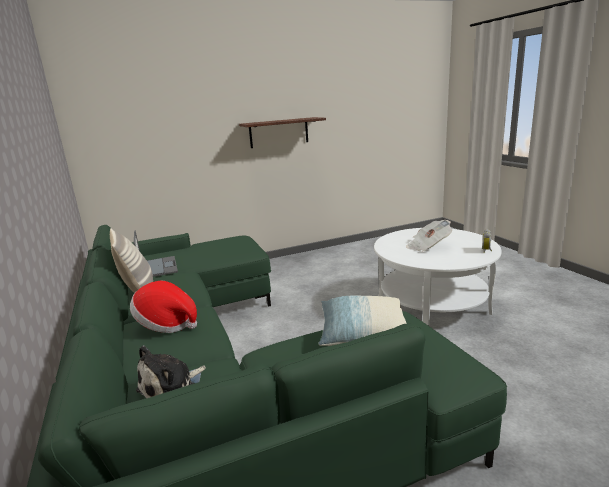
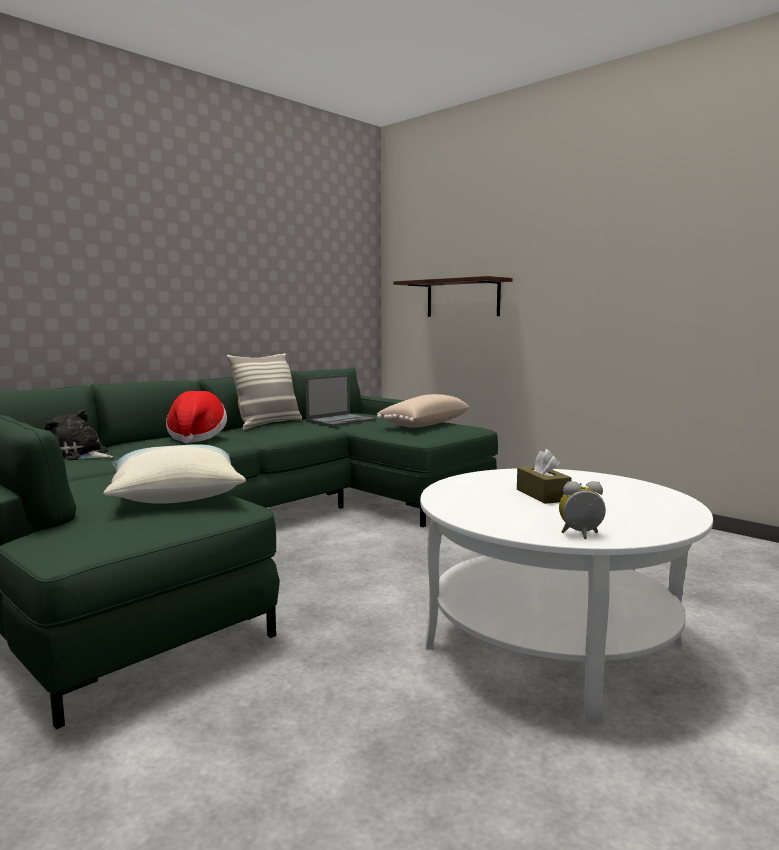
camera: 65 degrees right, 10 degrees down
shelf [239,117,326,148] -> shelf moved to [393,276,513,317]
newspaper [406,220,452,251] -> brown tissue box [517,449,572,504]
none -> beige pillow [377,394,470,428]

